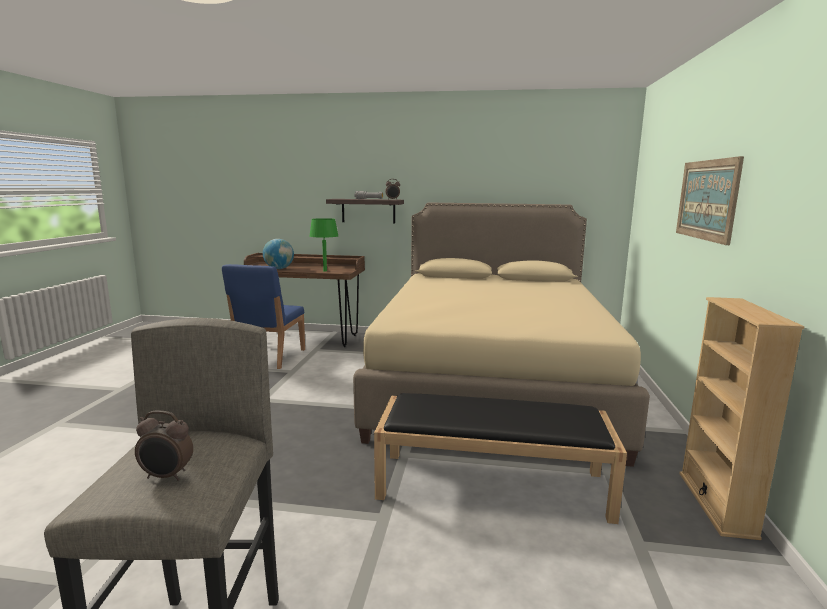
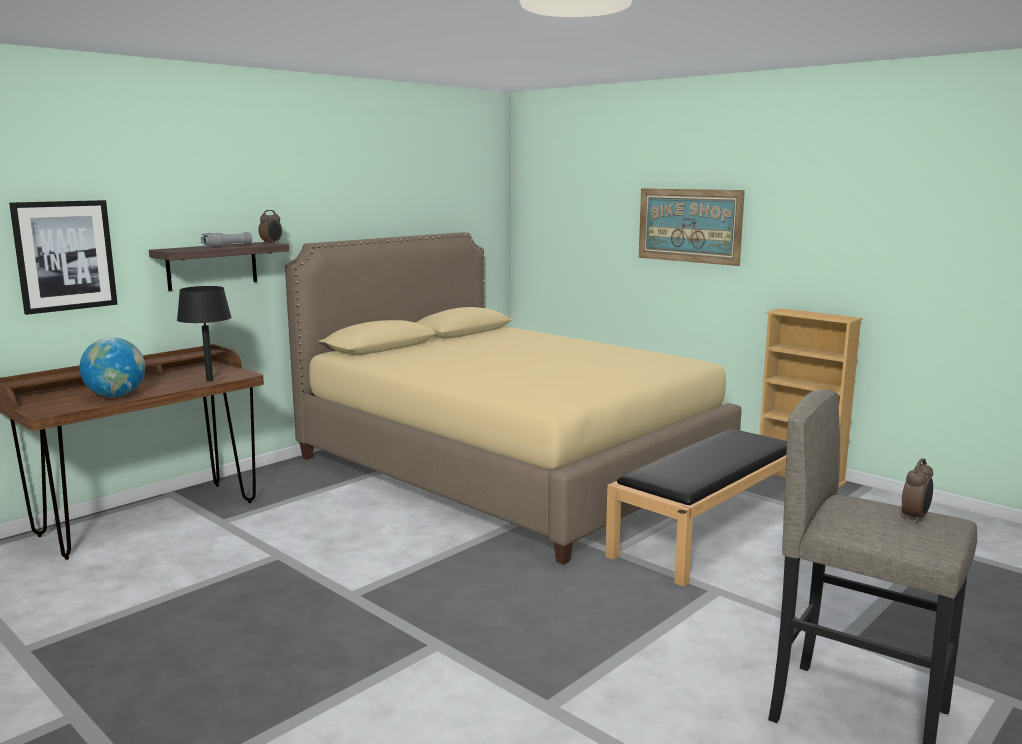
camera: 55 degrees left, 0 degrees up
blue chair [222,264,305,369] -> none
green table lamp [310,218,338,272] -> black table lamp [177,286,232,381]
none -> picture [9,200,118,315]

